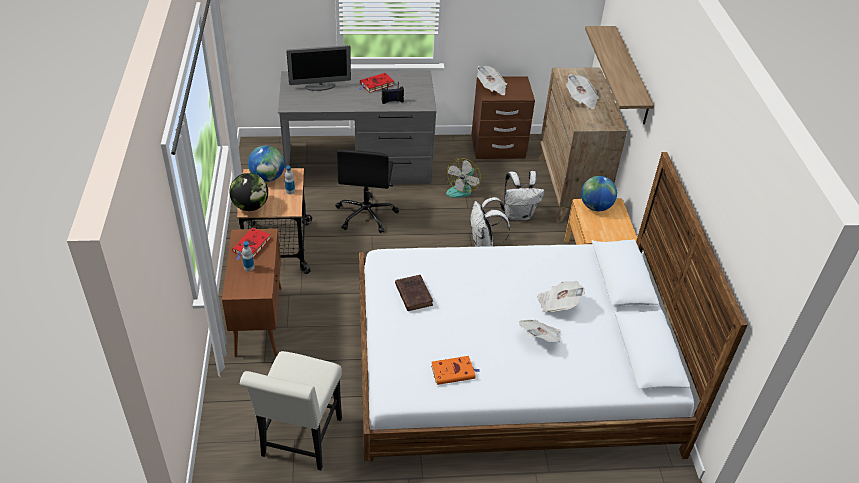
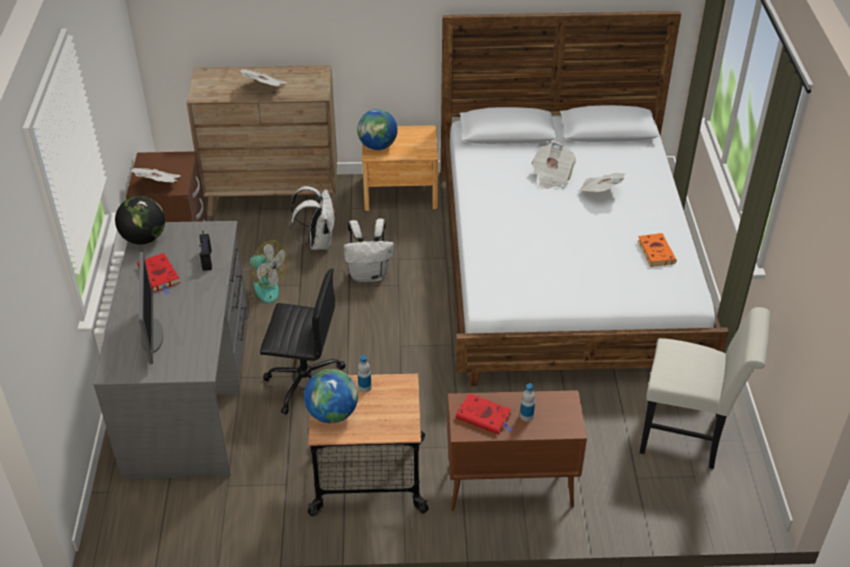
camera: 85 degrees left, 0 degrees up
globe [229,173,268,211] -> globe moved to [115,196,165,245]
brown book [395,275,433,311] -> none
shelf [585,26,654,124] -> none

